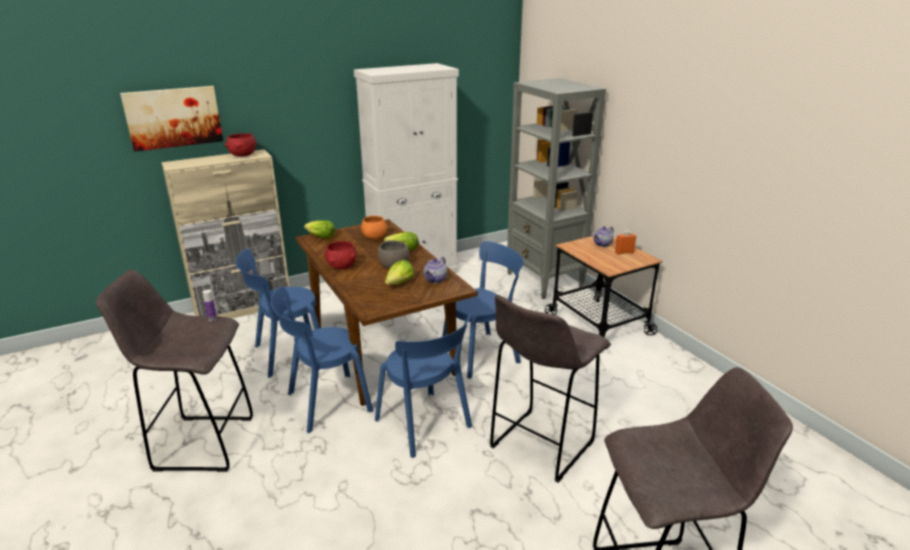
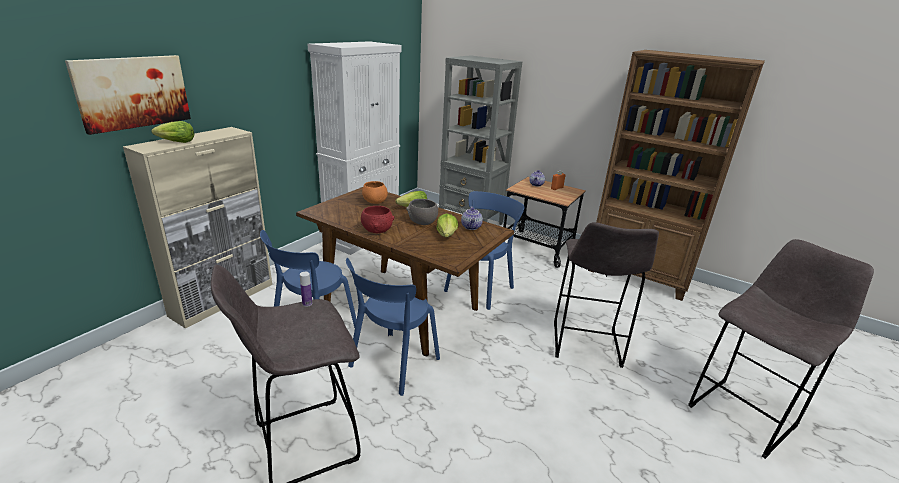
camera: 30 degrees left, 0 degrees up
red bowl [225,133,256,157] -> none
lettuce [304,220,335,239] -> lettuce moved to [151,121,194,143]
blue chair [375,313,472,458] -> none
none -> brown bookcase [588,50,765,301]

